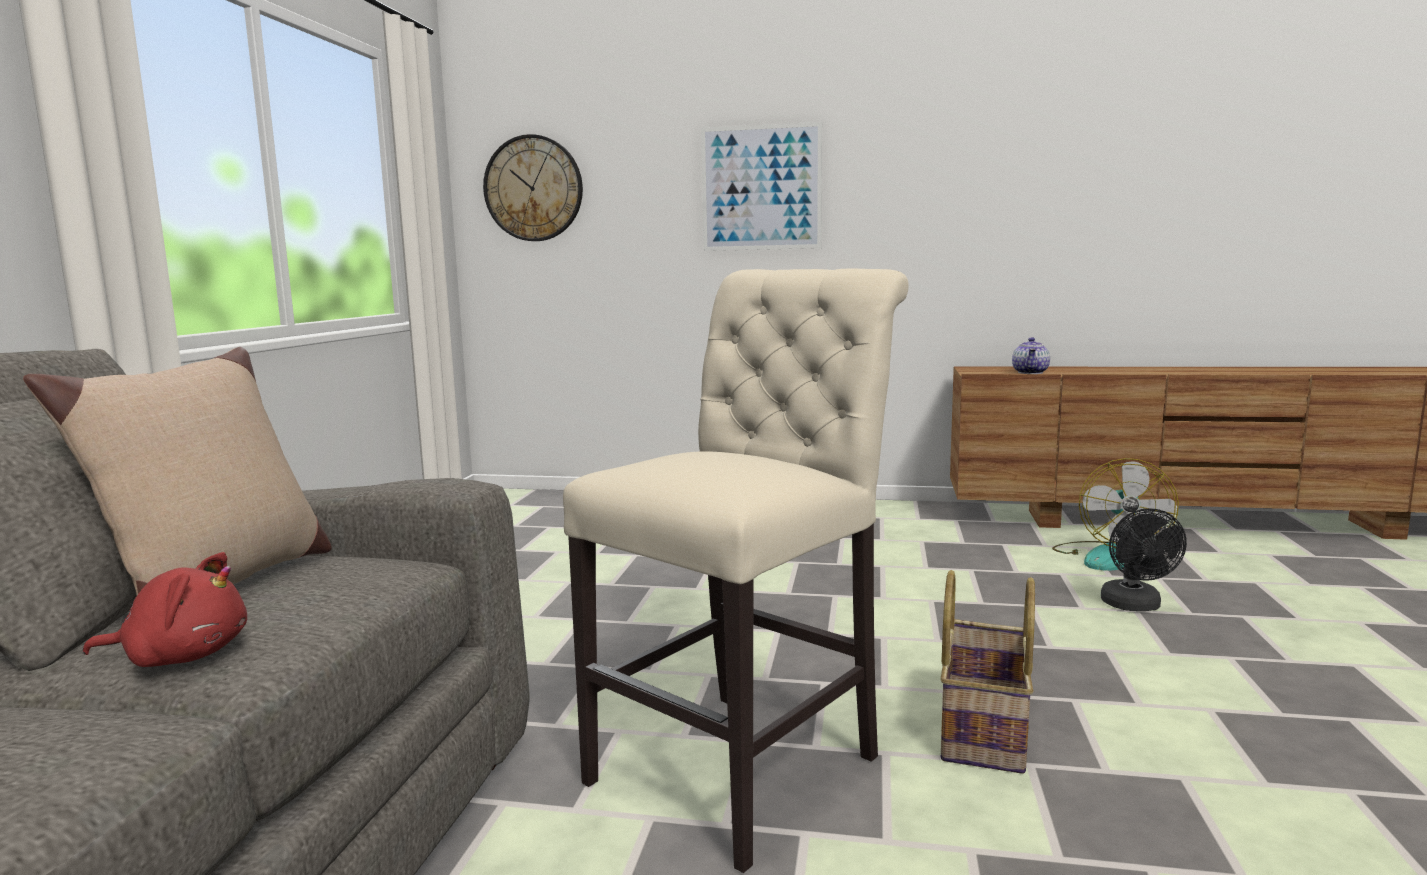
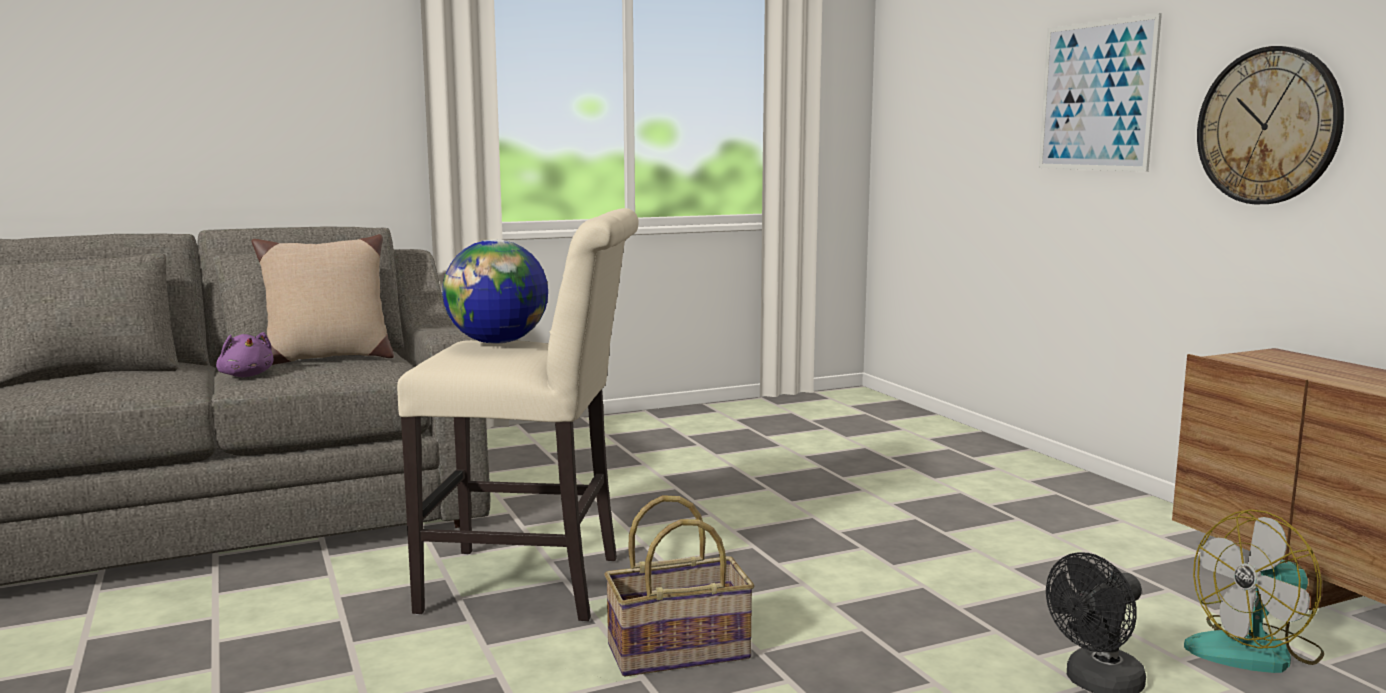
camera: 55 degrees right, 0 degrees up
red plush toy [83,552,247,667] -> purple plush toy [216,332,273,377]
wall clock [483,134,583,241] -> wall clock moved to [1197,46,1344,204]
teapot [1012,337,1050,374] -> none
none -> globe [442,240,548,344]

